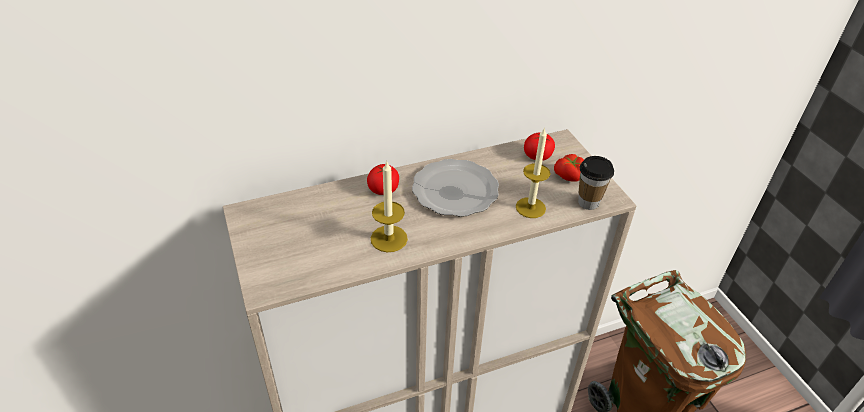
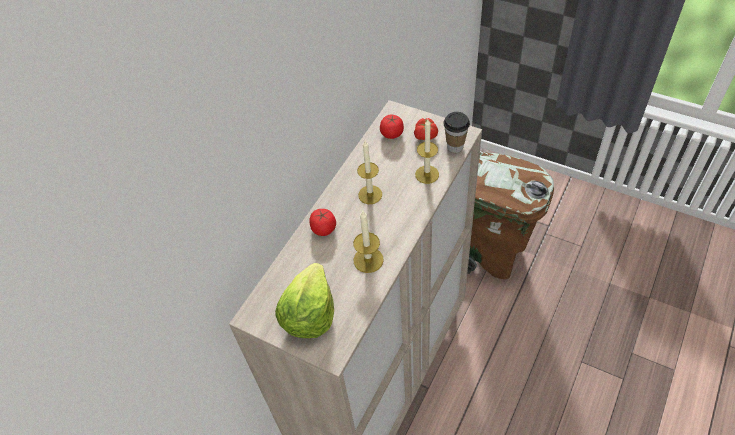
camera: 35 degrees left, 10 degrees up
plate [412,159,499,217] -> candle [357,140,382,204]
none -> lettuce [275,263,334,338]

